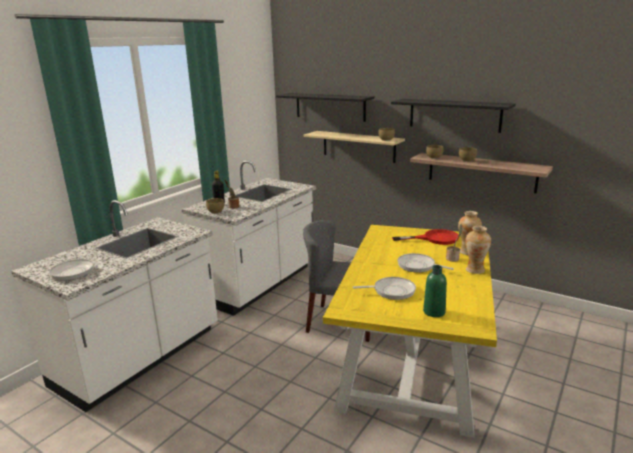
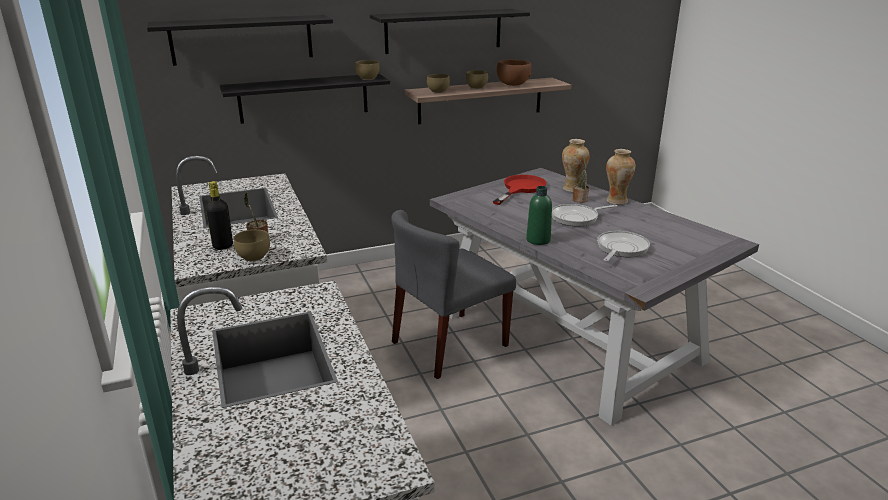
camera: 55 degrees left, 5 degrees up
frying pan [49,252,94,281] -> none
beige shelf [304,131,405,163] -> black shelf [220,73,390,124]
yellow dining table [323,225,497,438] -> grey dining table [430,168,759,425]
green bottle [423,265,447,317] -> green bottle moved to [526,186,552,245]
none -> brown bowl [497,60,531,86]

